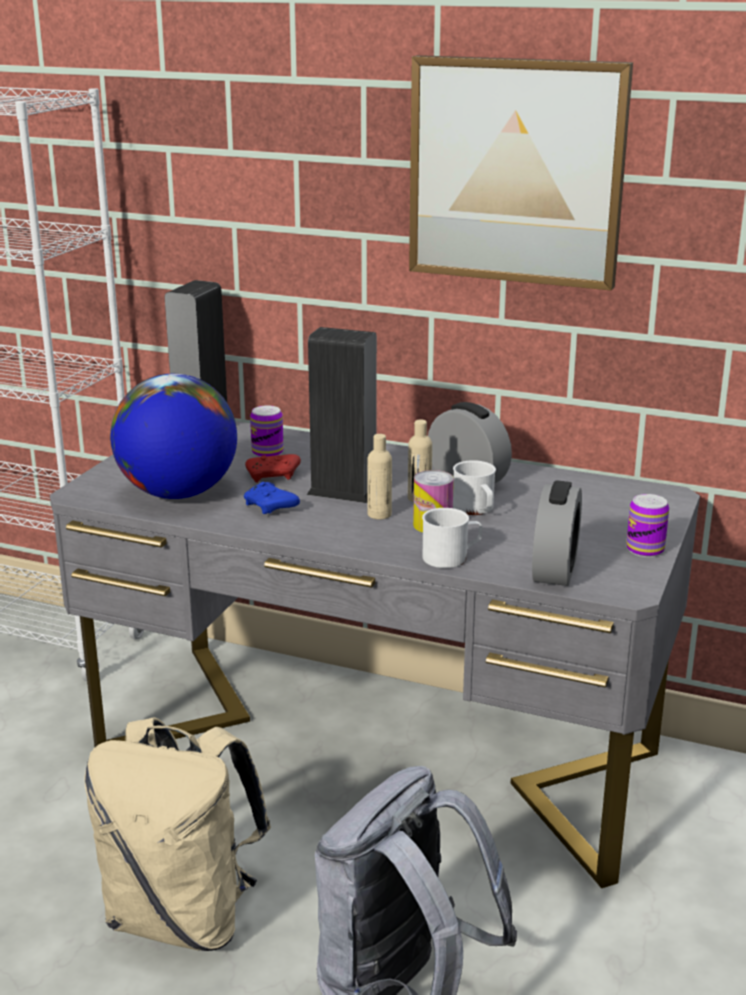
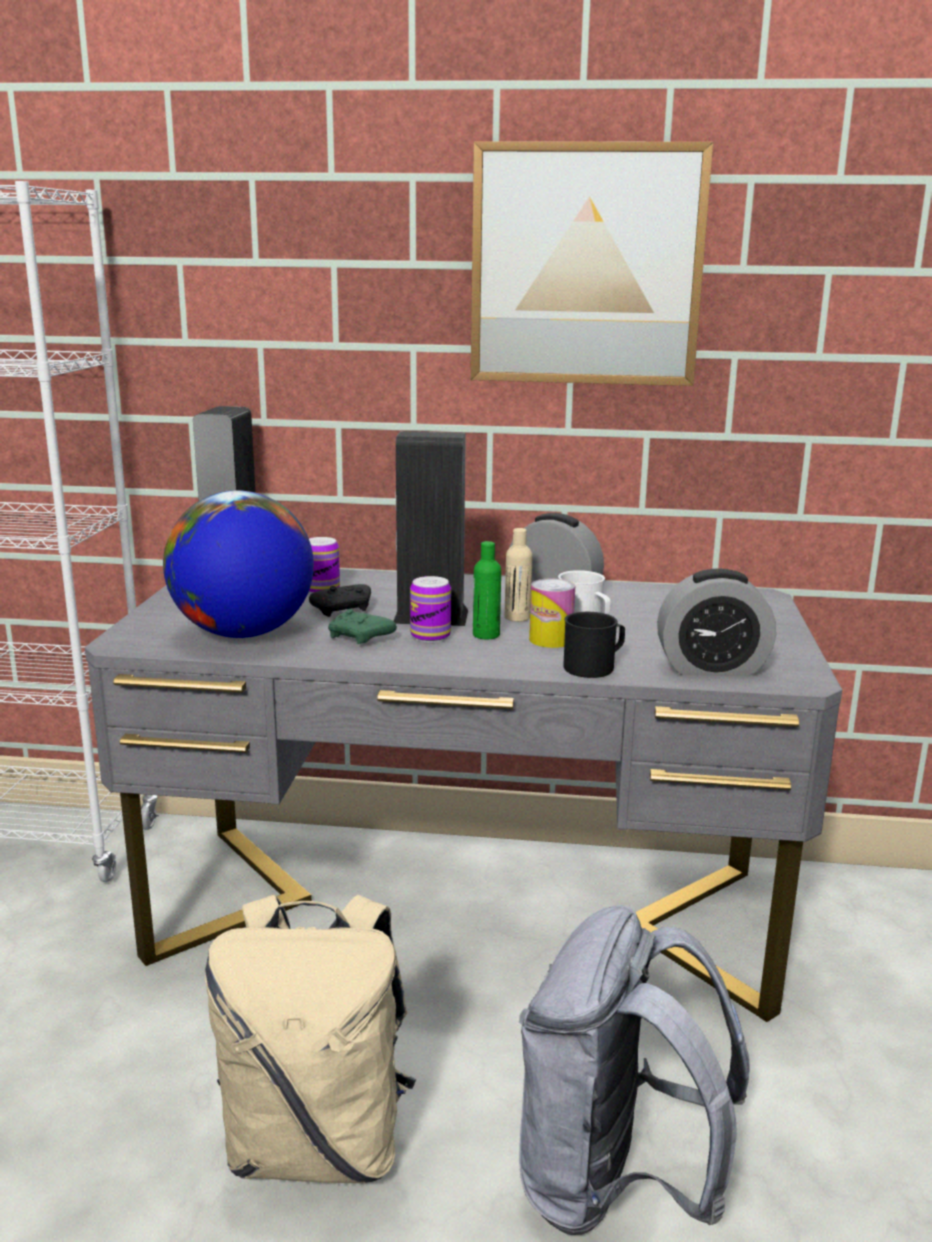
camera: 15 degrees left, 5 degrees down
blue game controller [244,482,300,514] -> green game controller [328,609,397,644]
red game controller [245,454,301,483] -> black game controller [309,584,371,617]
beige bottle [367,434,392,519] -> green bottle [473,541,501,640]
white mug [422,508,482,568] -> black mug [563,612,625,678]
alarm clock [532,480,582,586] -> alarm clock turned 90 degrees clockwise [657,568,776,676]
can [626,494,669,557] -> can moved to [410,576,451,642]

